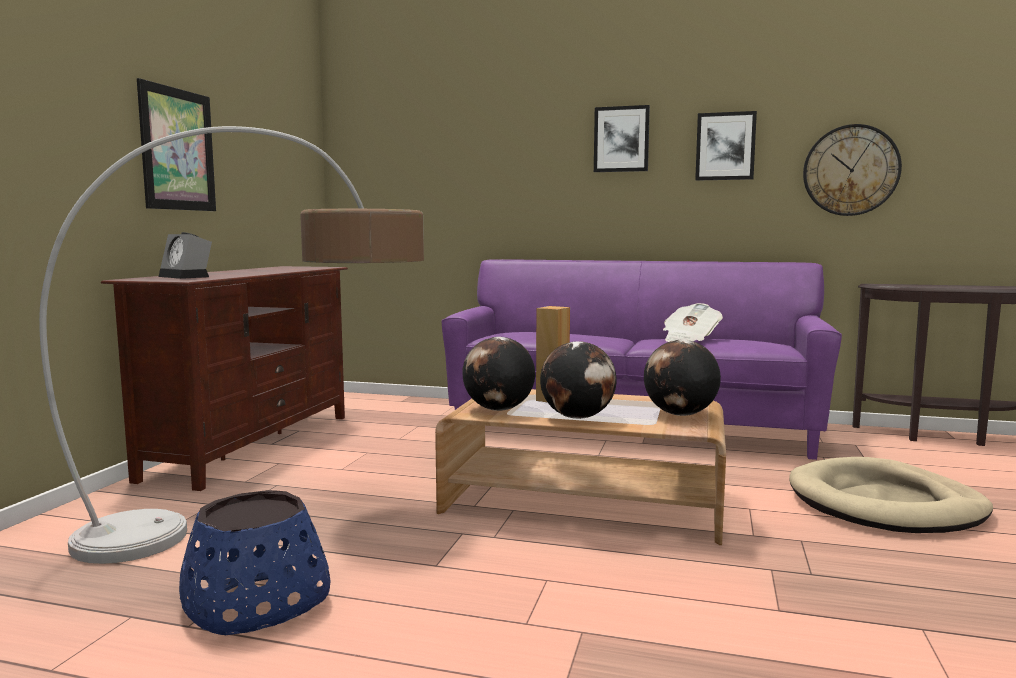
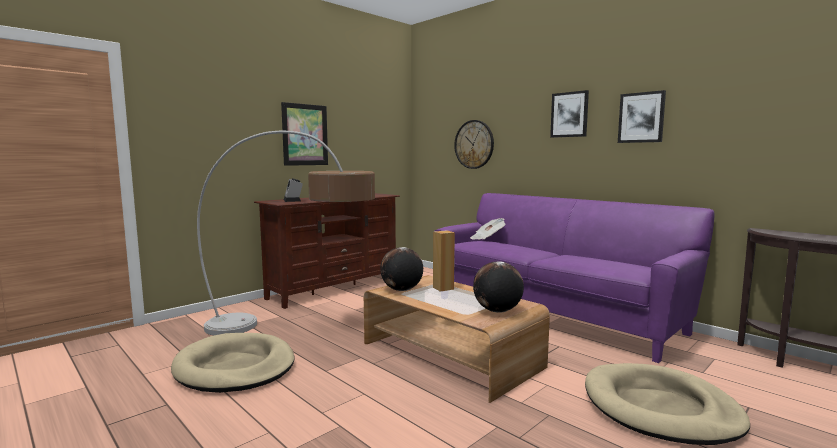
camera: 30 degrees right, 0 degrees up
blue planter [179,490,331,635] -> beige dog bed [171,333,295,393]
globe [540,341,617,419] -> none
newspaper [663,303,723,342] -> newspaper moved to [470,218,506,240]
wall clock [803,124,902,216] -> wall clock moved to [454,120,494,169]

